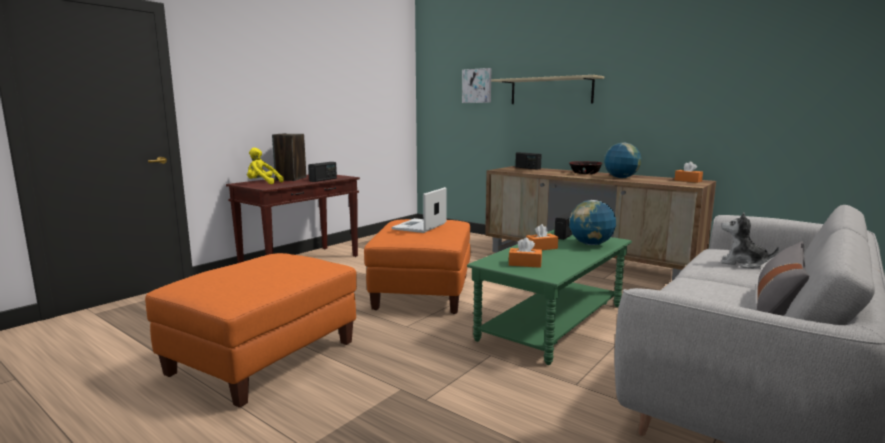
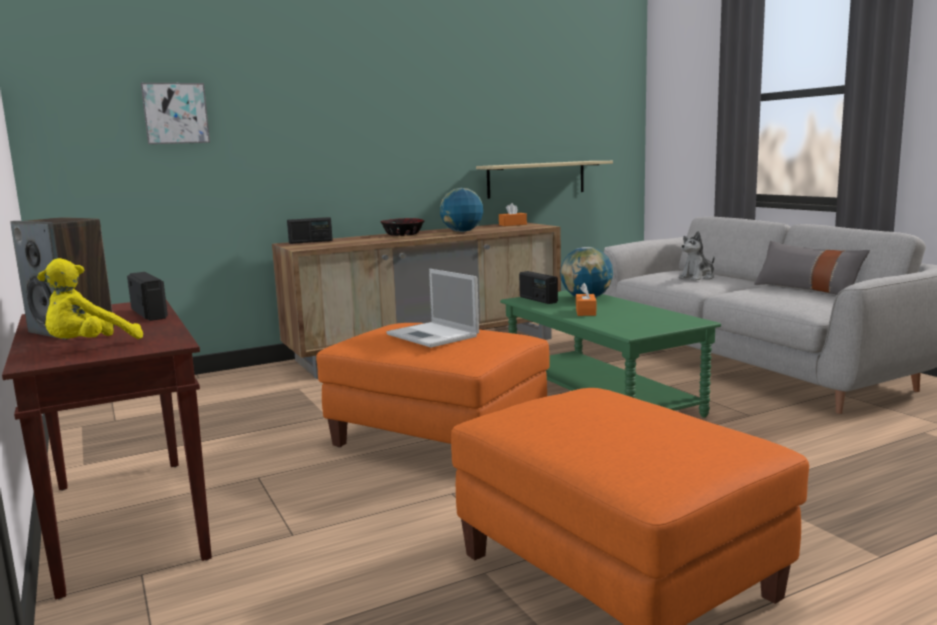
camera: 65 degrees left, 0 degrees up
shelf [491,75,604,104] -> shelf moved to [476,161,613,199]
orange tissue box [509,238,542,268] -> none

